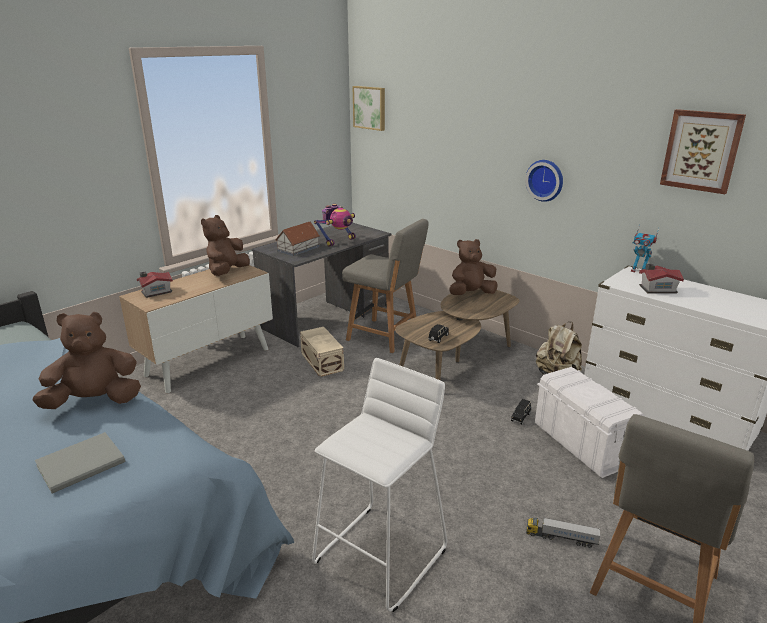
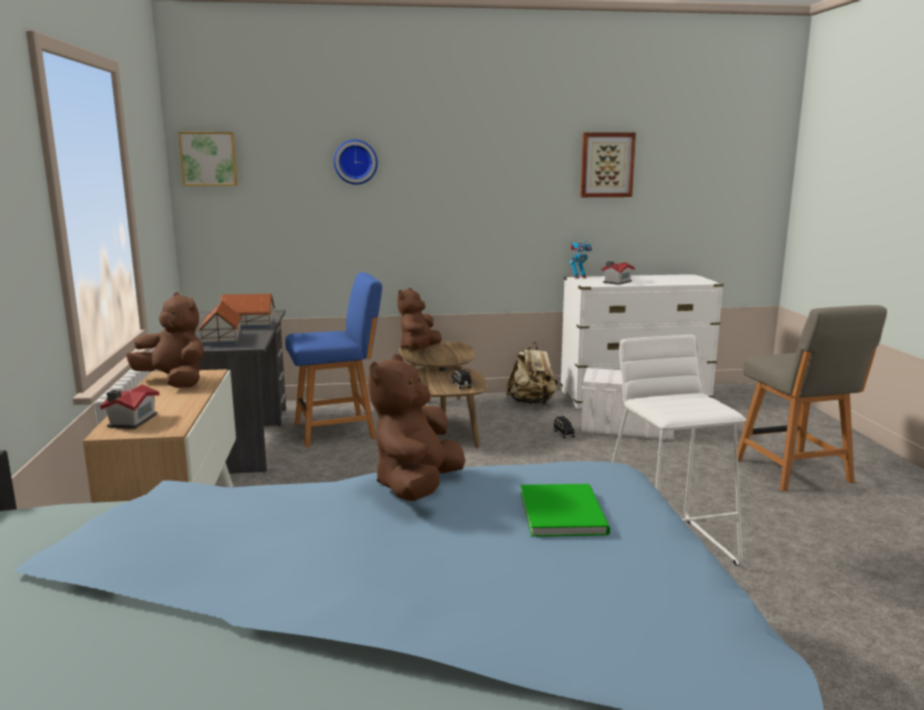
camera: 50 degrees left, 10 degrees down
grey book [35,432,125,493] -> green book [520,484,610,537]
brown plush toy [201,215,250,276] -> brown plush toy turned 150 degrees clockwise [126,292,204,388]
beige storage box [300,327,344,377] -> none
toy robot [314,204,356,247] -> toy house [221,293,275,329]
grey chair [342,219,429,353] -> blue chair [285,272,382,448]
wall clock [525,160,563,202] -> wall clock moved to [334,140,378,185]
toy truck [526,517,600,548] -> none

